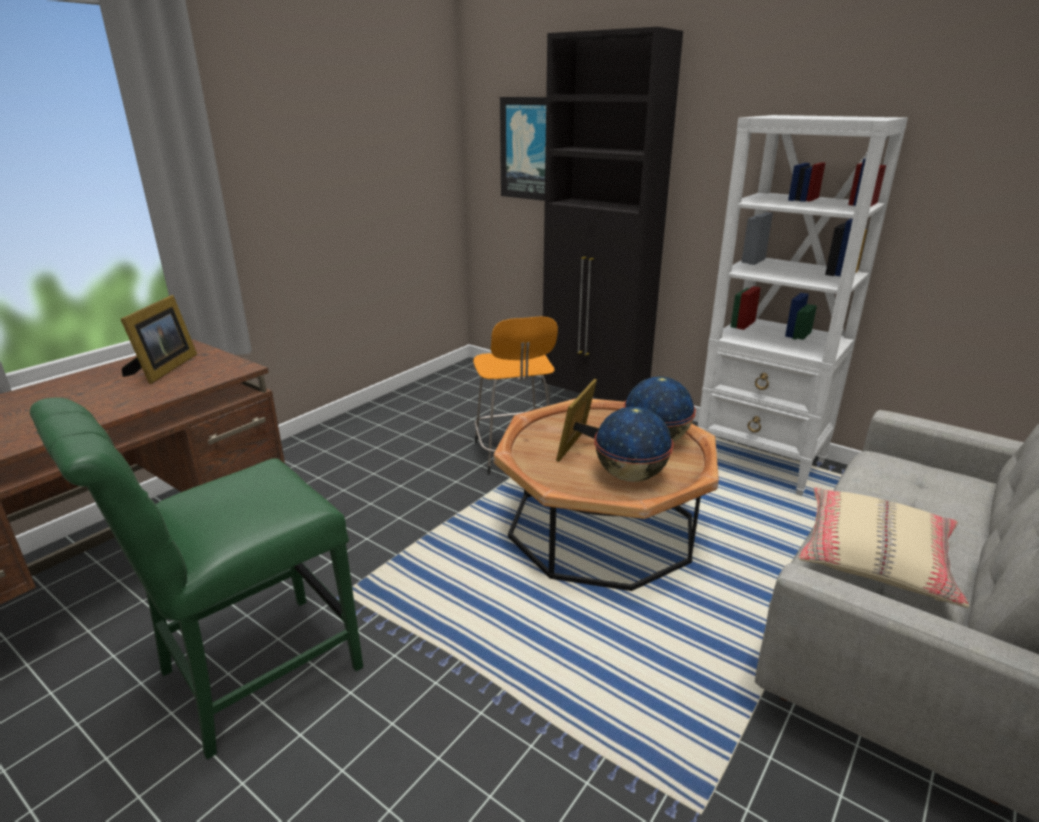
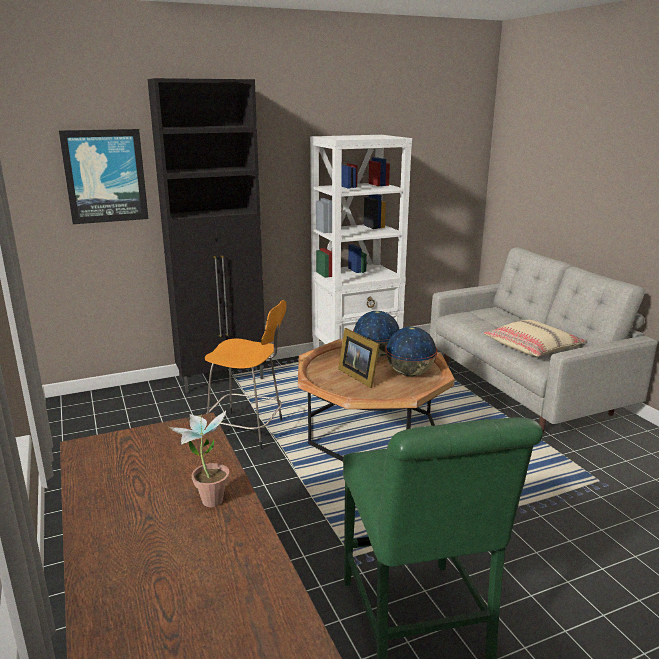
camera: 60 degrees left, 5 degrees down
picture frame [121,295,197,384] -> none
none -> potted plant [169,410,229,507]

